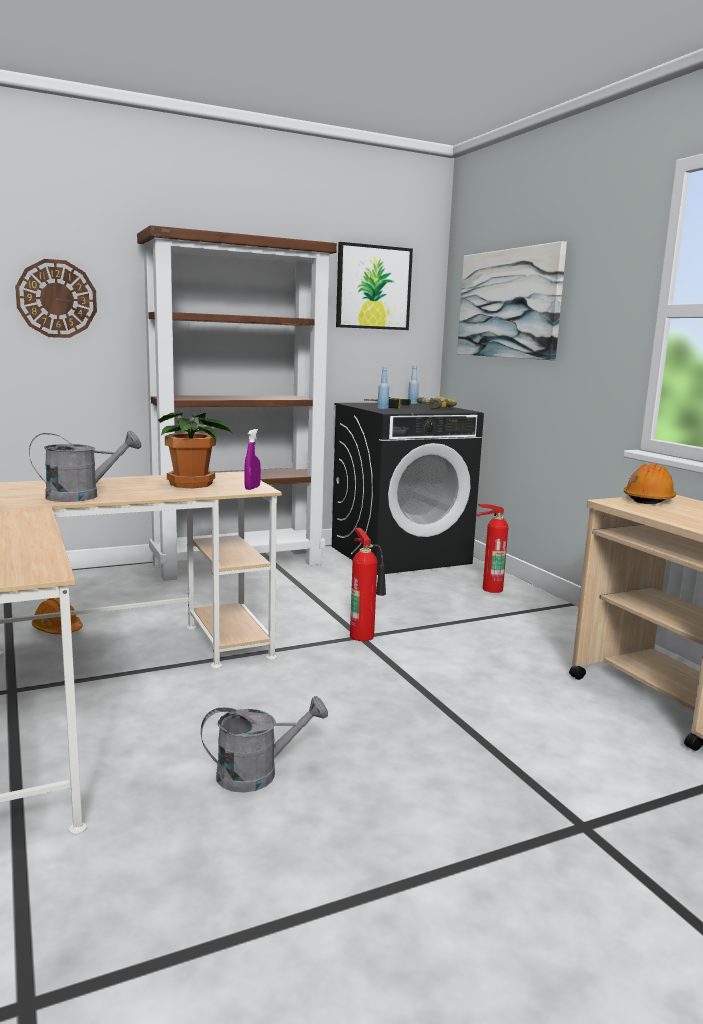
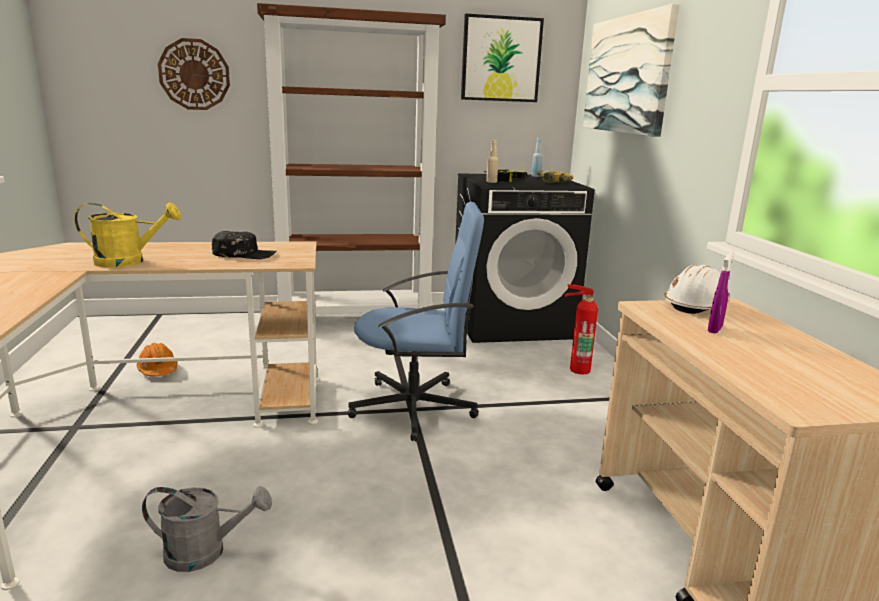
camera: 15 degrees right, 5 degrees up
grey watering can [29,431,141,502] -> yellow watering can [74,202,181,268]
potted plant [158,412,234,489] -> black cap [212,231,277,259]
purple spray bottle [244,429,261,490] -> purple spray bottle moved to [708,252,733,333]
fire extinguisher [350,528,386,641] -> blue office chair [348,202,484,442]
blue bottle [377,367,389,410] -> beige bottle [486,140,498,183]
orange hard hat [624,463,677,504] -> white hard hat [664,265,730,314]

